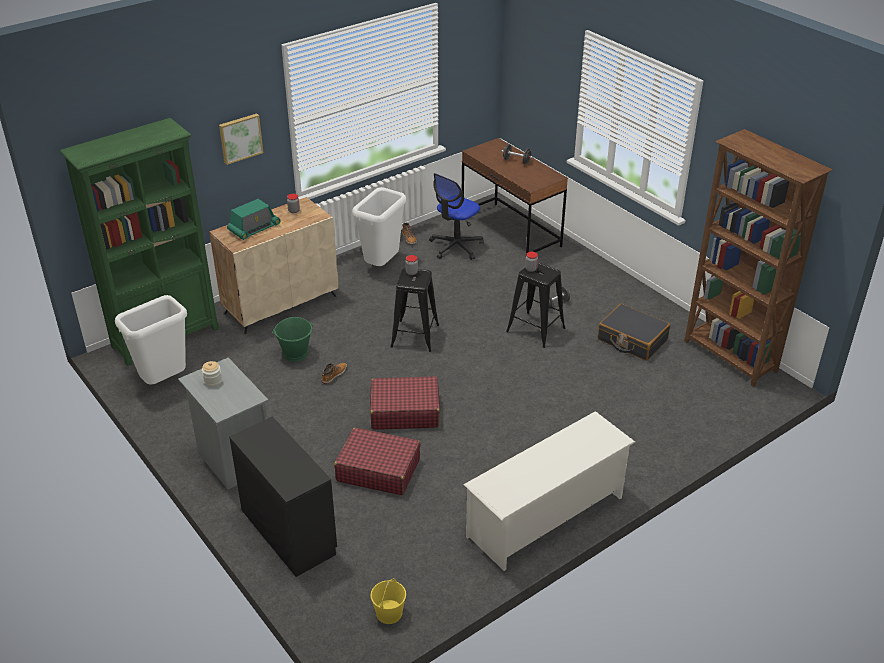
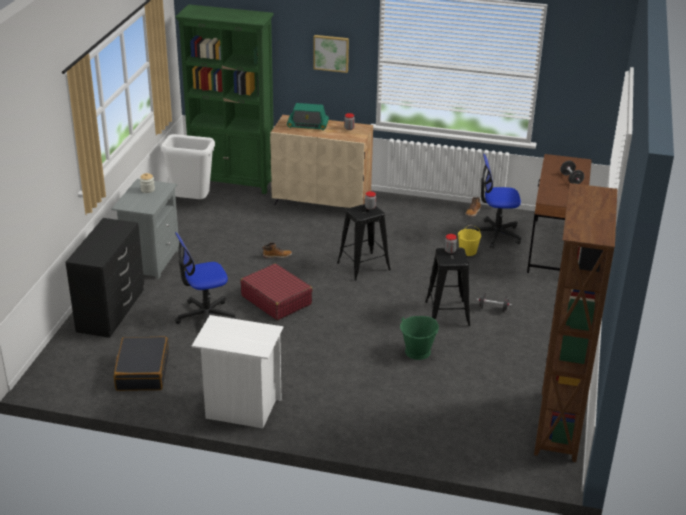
camera: 50 degrees right, 5 degrees down
green bucket [272,317,314,362] -> green bucket moved to [400,316,439,360]
red suitcase [334,428,421,495] -> office chair [175,232,236,324]
white trash can [352,187,406,266] -> none
yellow bucket [371,578,406,624] -> yellow bucket moved to [458,225,481,256]
white shoe rack [464,411,635,571] -> white nightstand [192,315,283,428]
black suitcase [598,304,670,361] -> black suitcase moved to [114,336,169,391]

